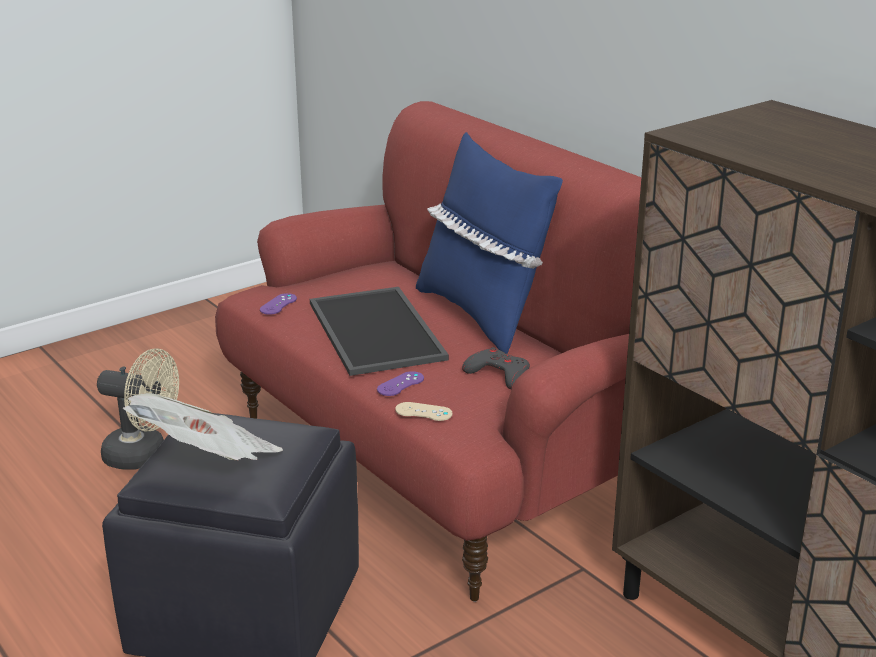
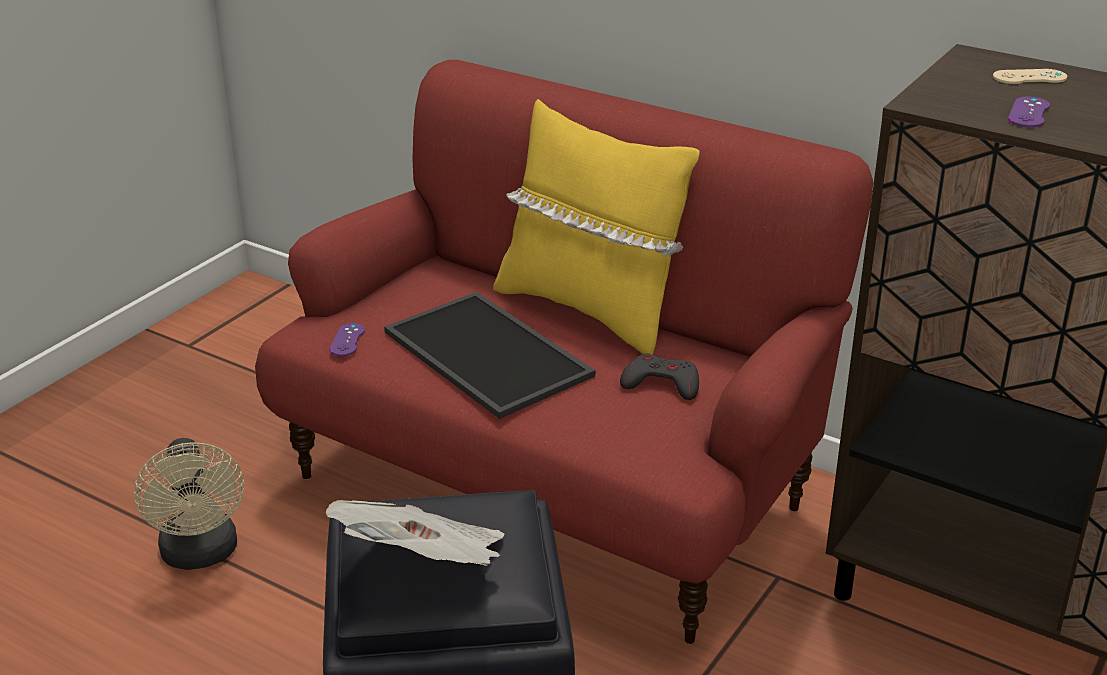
camera: 20 degrees left, 5 degrees up
beige fan [97,348,179,469] -> beige fan turned 75 degrees clockwise [134,438,244,570]
purple game controller [377,371,424,396] -> purple game controller moved to [1008,97,1050,128]
beige game controller [395,402,453,421] -> beige game controller moved to [993,69,1067,84]
blue pillow [416,132,563,354] -> yellow pillow [493,99,700,355]

